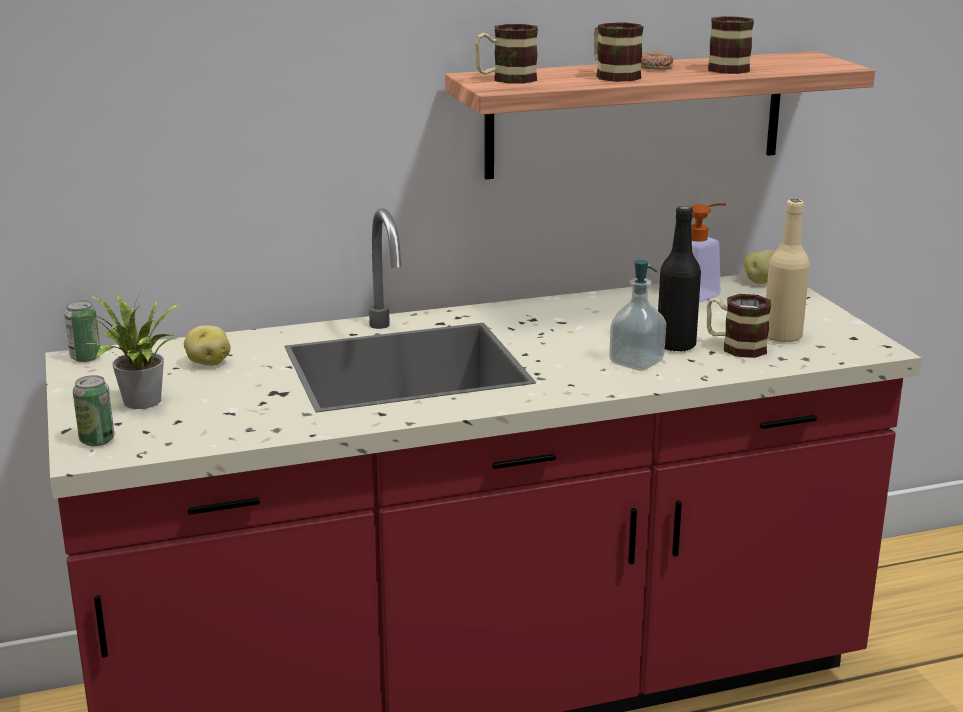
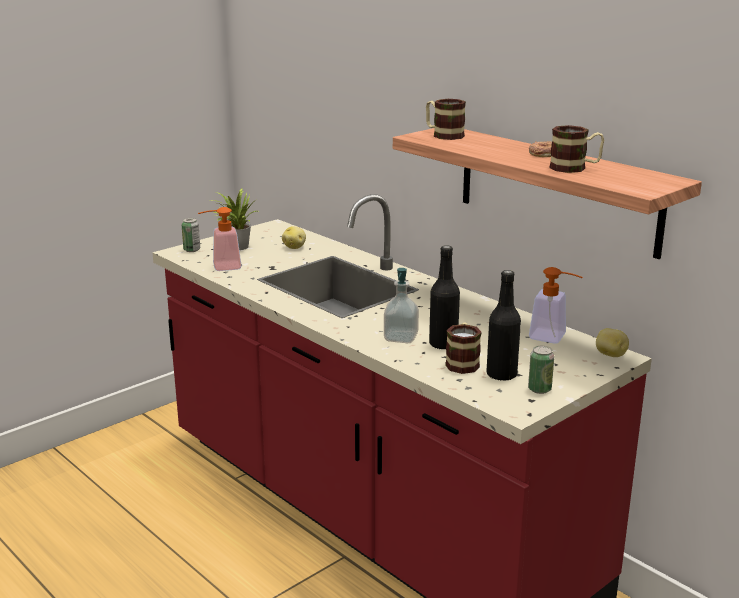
camera: 65 degrees right, 0 degrees up
can [64,300,100,362] -> can moved to [528,346,554,394]
mug [594,22,644,82] -> none
beige bottle [766,199,810,343] -> black bottle [486,270,521,381]
none -> soap dispenser [198,207,242,271]

